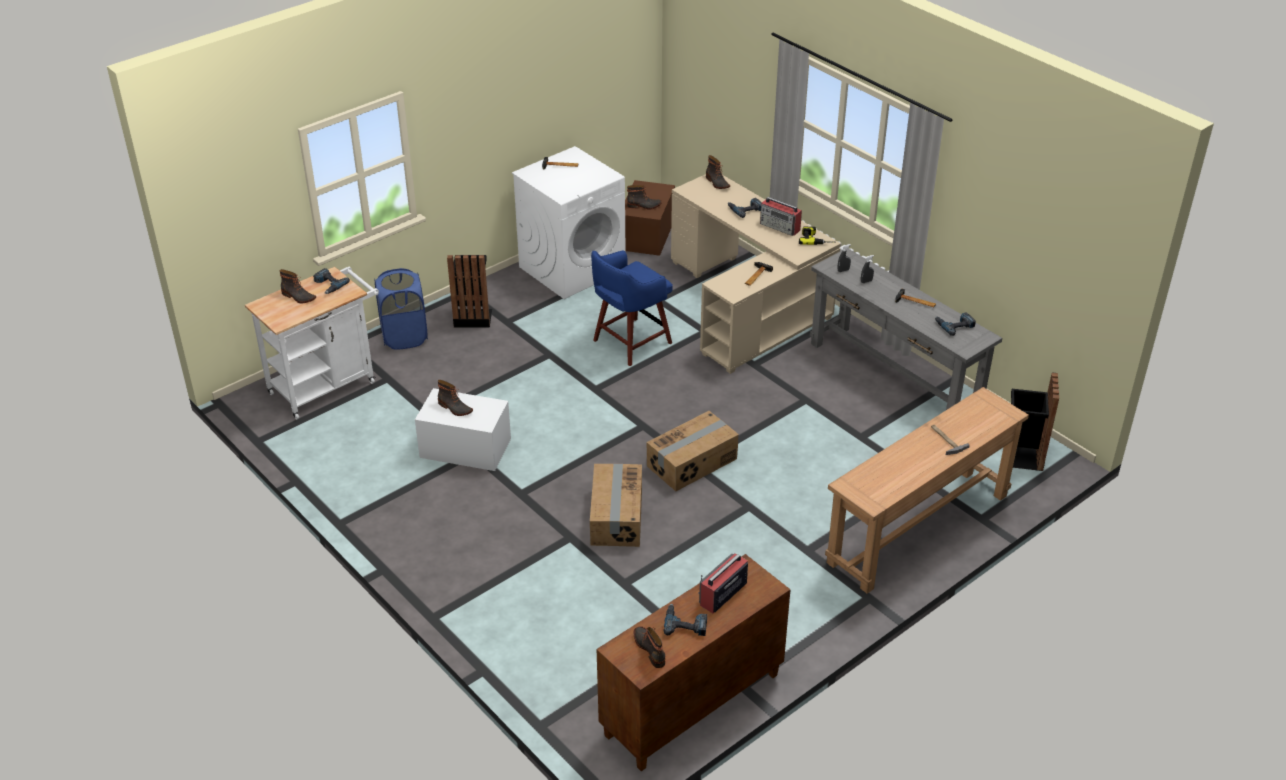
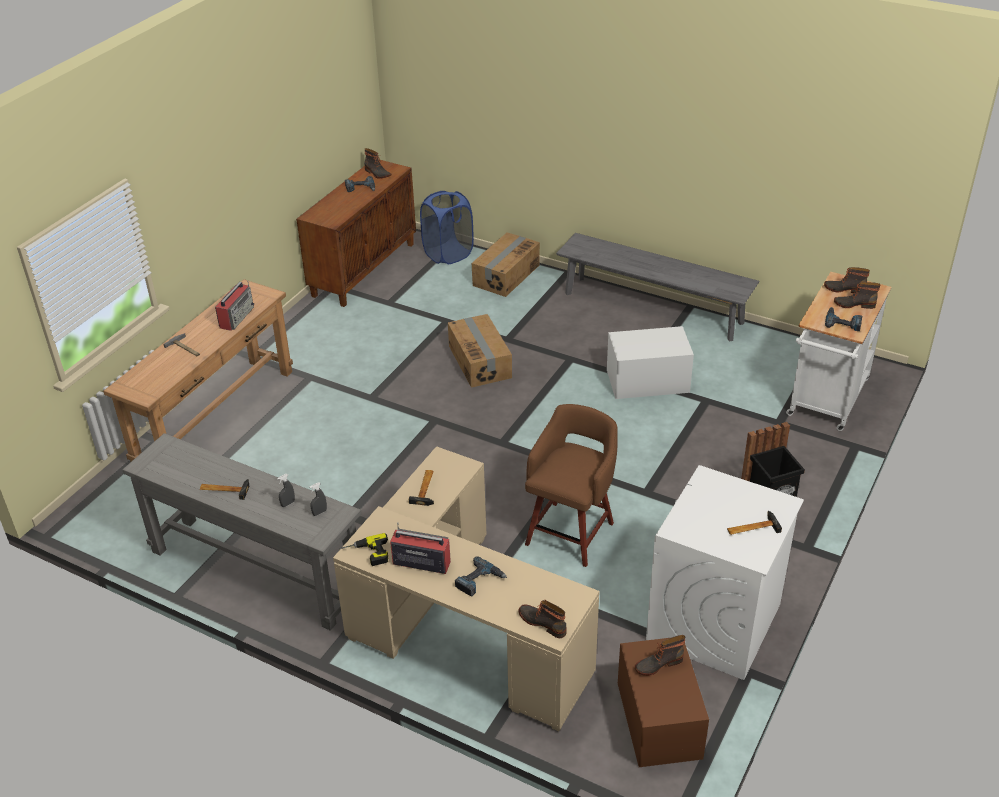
camera: 160 degrees right, 0 degrees up
blue laundry basket [374,268,428,350] -> blue laundry basket moved to [420,191,474,264]
boot [438,380,473,416] -> boot moved to [824,267,870,293]
blue stool [591,251,673,366] -> brown stool [525,404,617,567]
cardboard box [647,411,739,491] -> cardboard box moved to [472,233,540,297]
radio [698,553,748,613] -> radio moved to [215,281,254,331]
power drill [935,312,976,336] -> none
black trash can [1011,373,1059,471] -> none
none -> grey bench [556,233,760,341]

